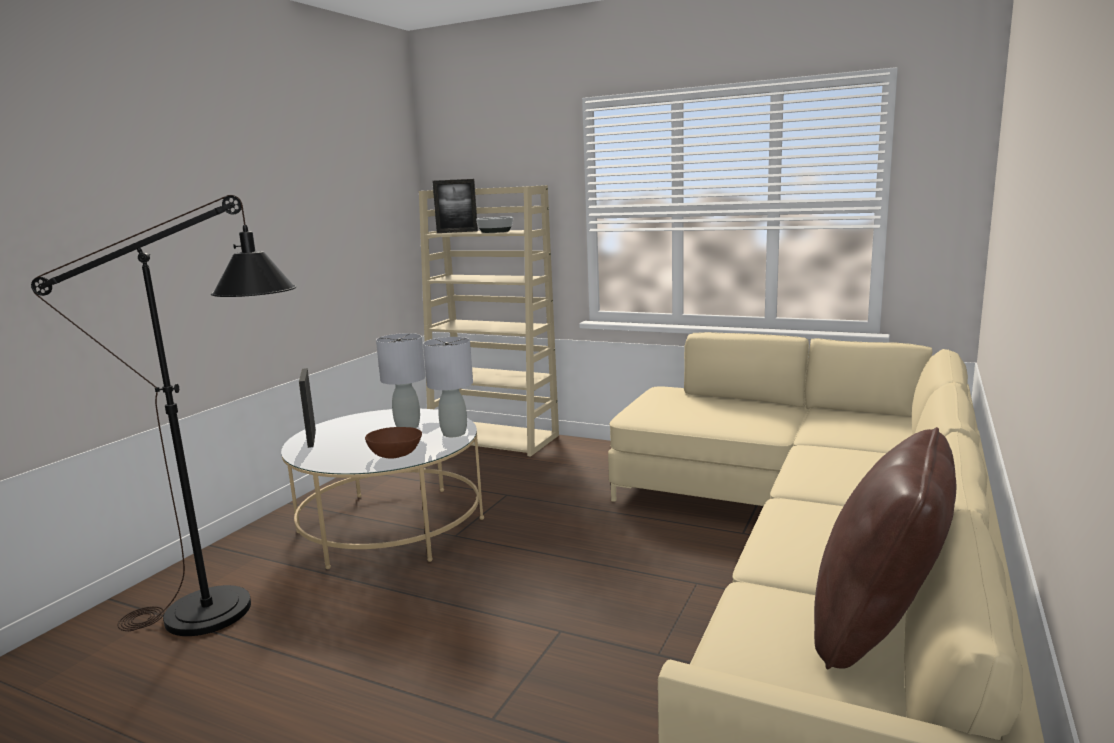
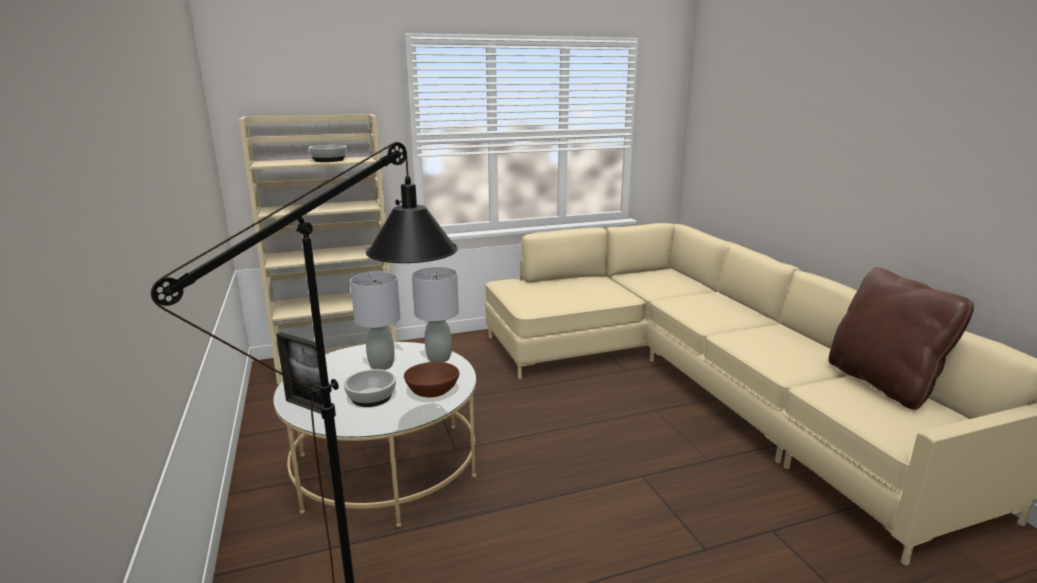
camera: 45 degrees left, 5 degrees up
picture frame [432,179,478,233] -> none
none -> bowl [344,369,396,407]

